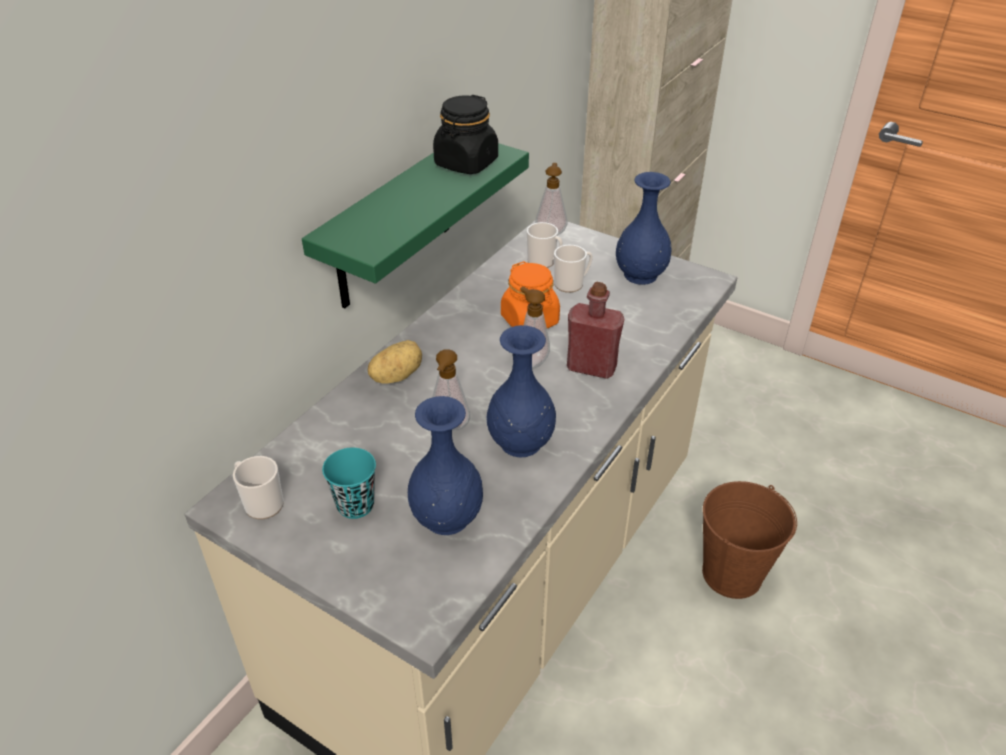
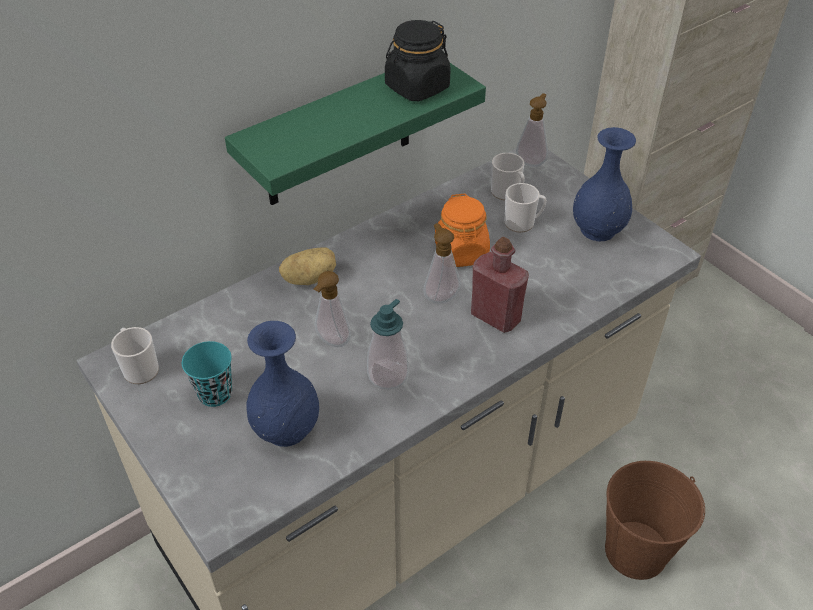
camera: 20 degrees right, 5 degrees up
blue vase [487,325,556,457] -> soap dispenser [367,299,408,390]

